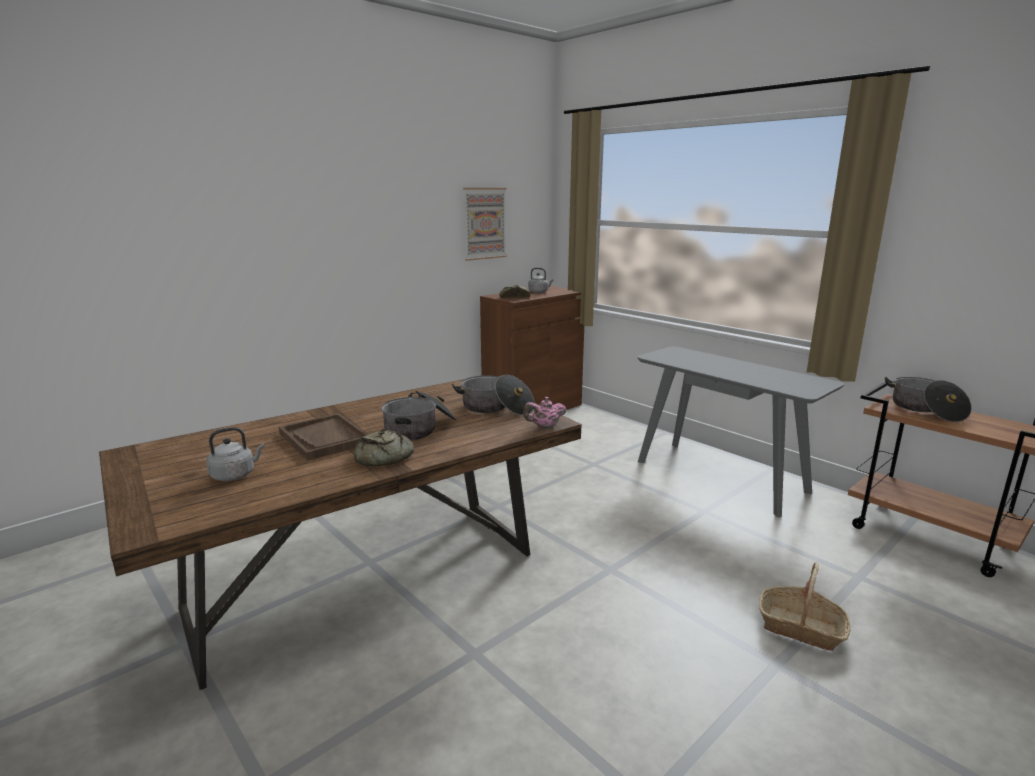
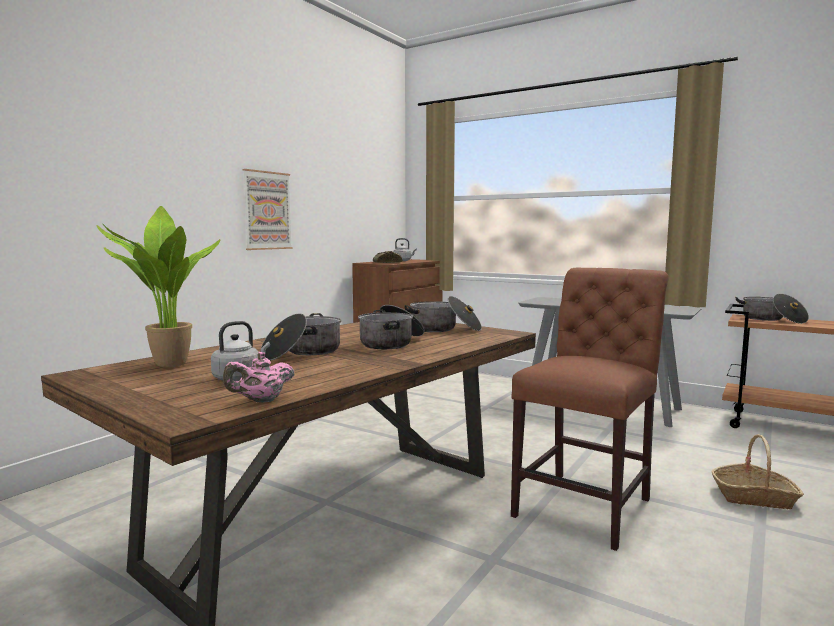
camera: 15 degrees left, 10 degrees down
brown tray [279,413,368,460] -> cooking pot [260,313,341,361]
bread [354,429,414,466] -> none
picture [463,188,507,261] -> picture moved to [243,169,293,250]
pink teapot [523,397,567,429] -> pink teapot moved to [223,352,294,402]
none -> potted plant [97,206,220,368]
none -> brown chair [511,268,668,551]

